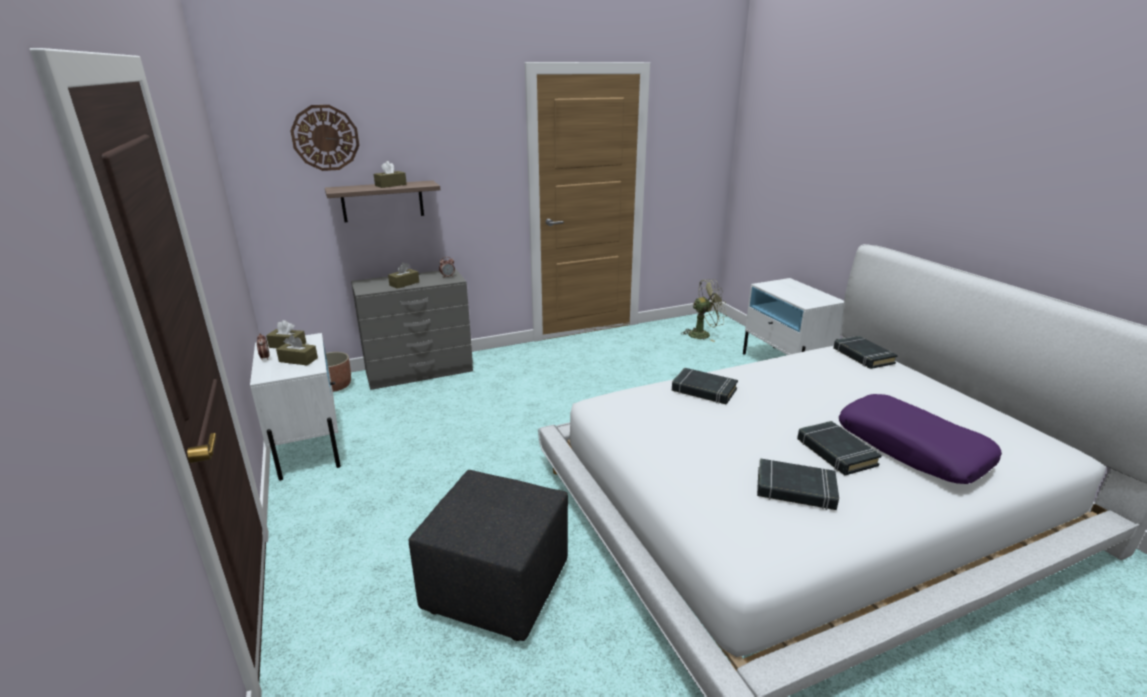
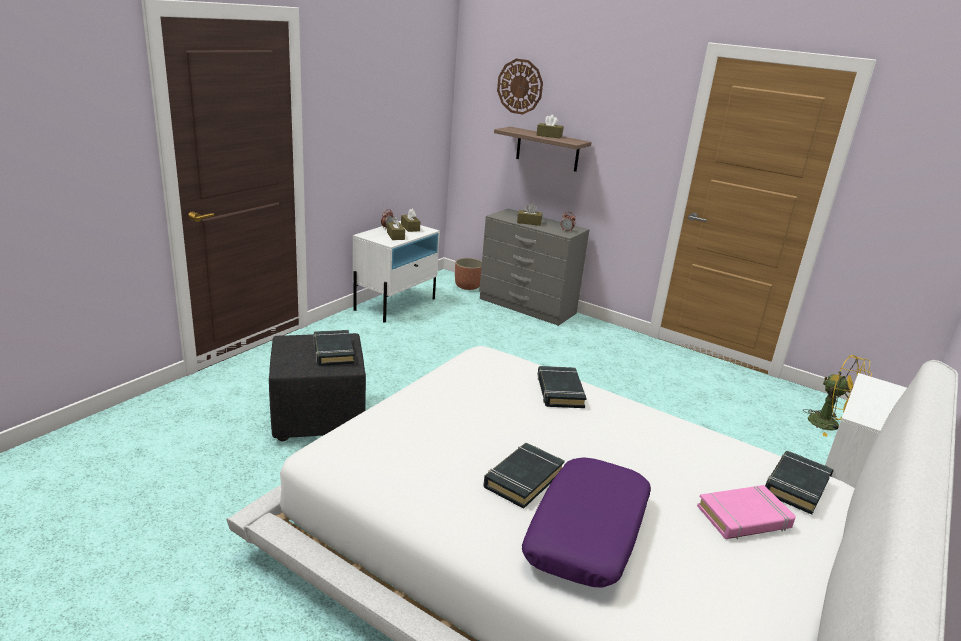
camera: 55 degrees right, 0 degrees up
green fan [681,279,727,342] -> yellow fan [804,355,872,437]
black book [757,458,839,510] -> black book moved to [314,330,354,366]
none -> pink book [697,485,796,539]

